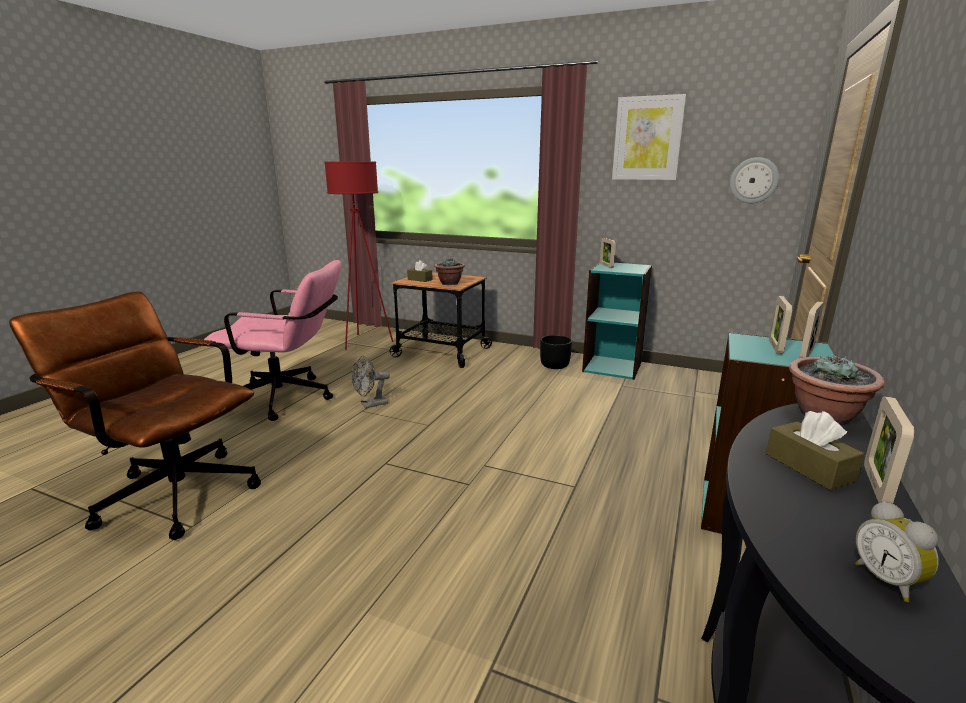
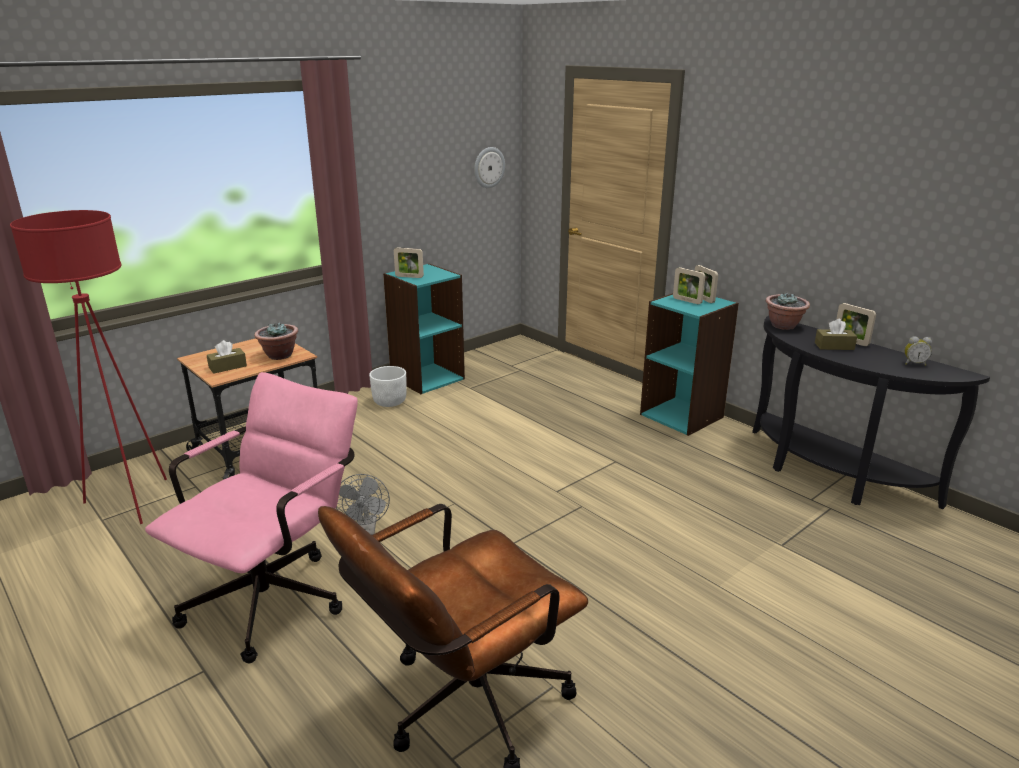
camera: 65 degrees left, 5 degrees up
black planter [540,335,572,369] -> white planter [369,366,407,407]
picture [612,94,686,180] -> none

